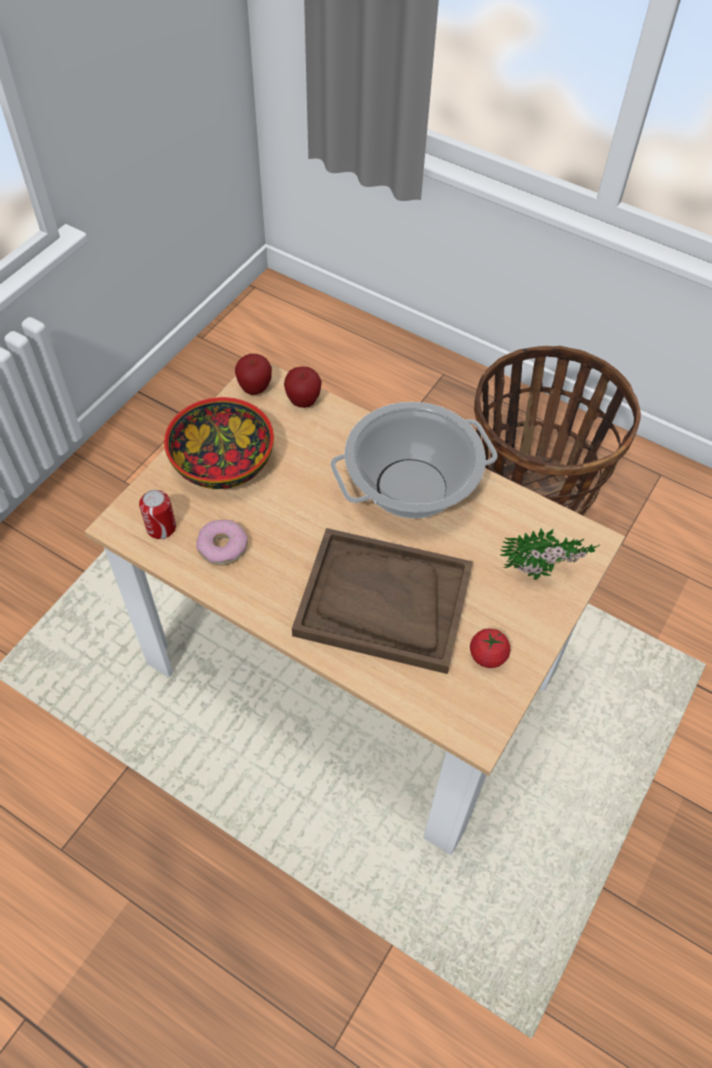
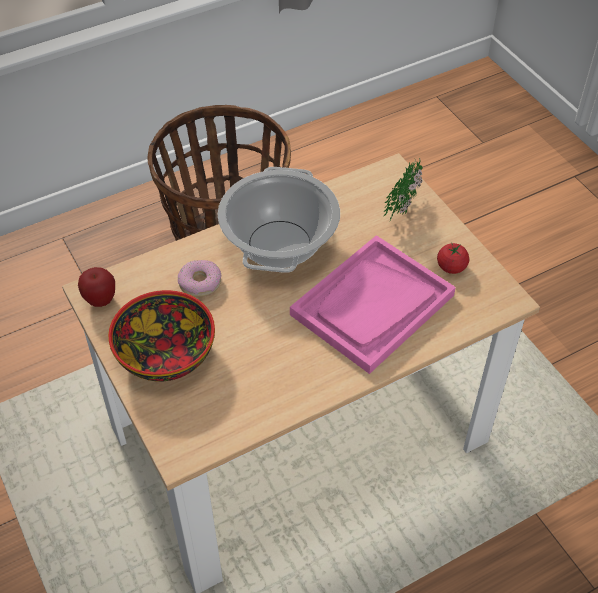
camera: 60 degrees left, 5 degrees down
can [139,490,176,539] -> none
donut [196,519,248,565] -> donut moved to [178,260,221,297]
apple [284,366,322,408] -> none
brown tray [292,528,473,674] -> pink tray [290,235,456,374]

